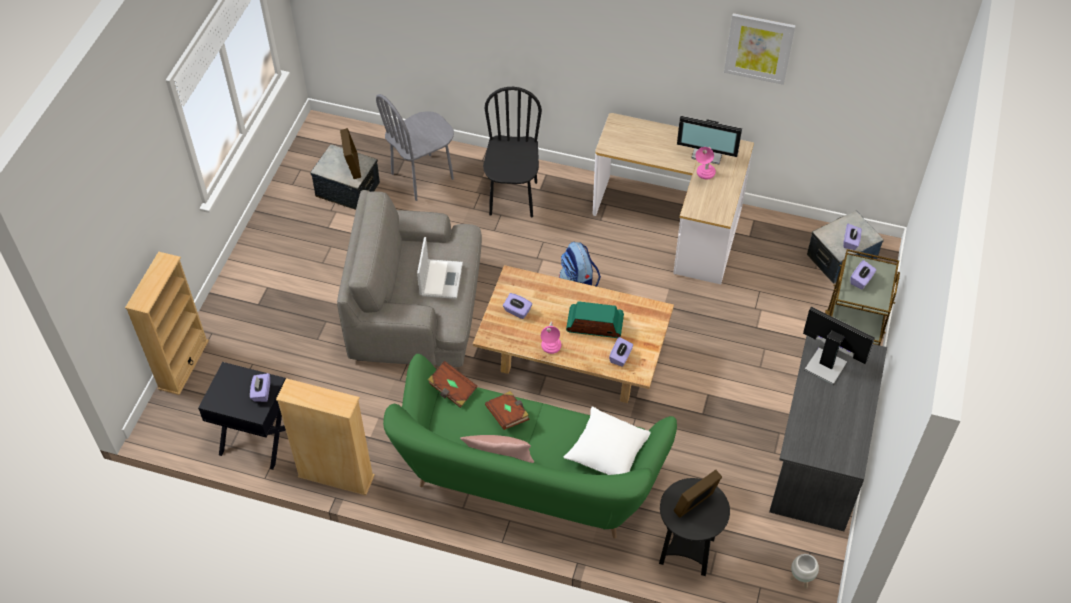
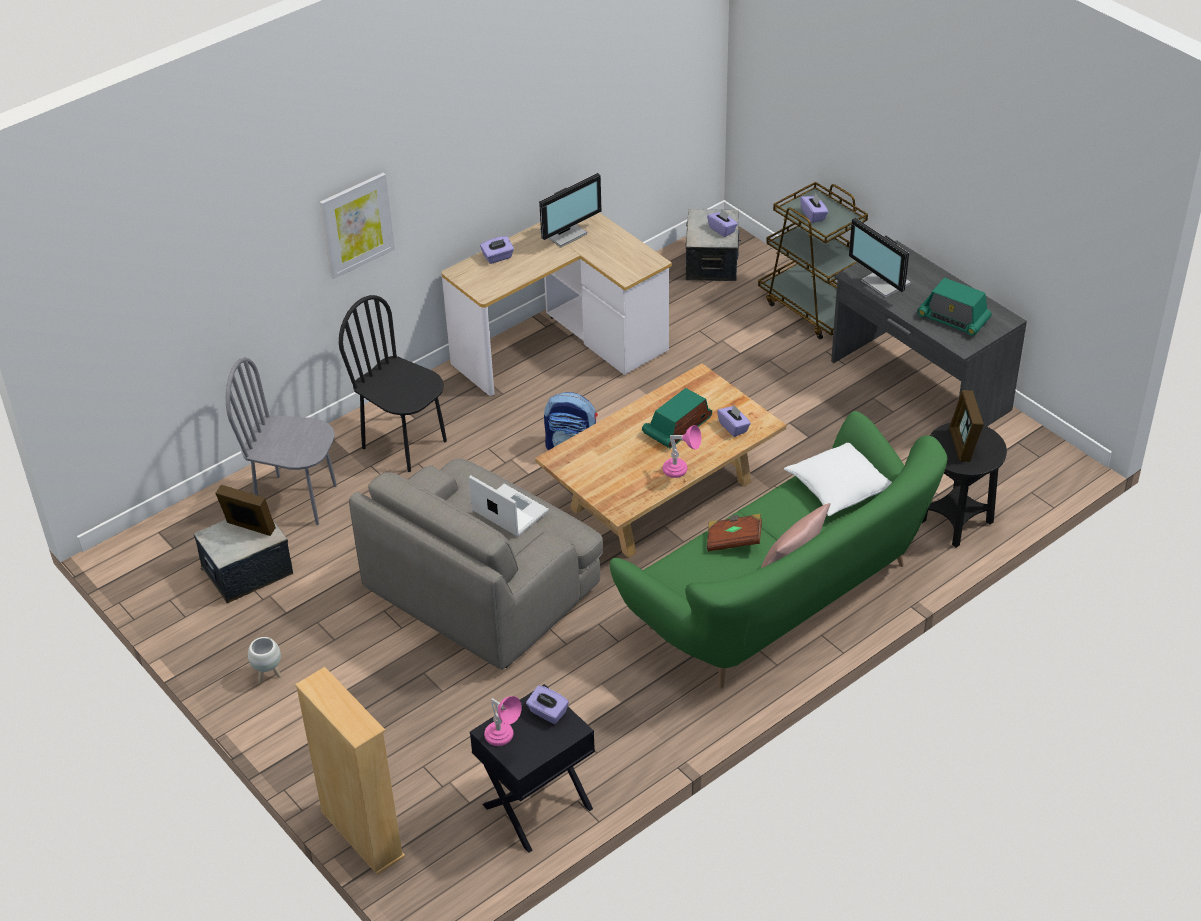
camera: 55 degrees left, 10 degrees down
beige bookcase [276,378,375,496] -> none
grey chair [376,94,454,201] -> grey chair turned 105 degrees clockwise [226,357,337,525]
brown book [428,361,478,408] -> none
purple tissue box [503,293,532,319] -> purple tissue box moved to [480,236,514,264]
pink table lamp [695,147,716,180] -> pink table lamp moved to [484,696,522,746]
picture [724,13,796,85] -> picture moved to [320,173,395,279]
white planter [790,554,819,589] -> white planter moved to [248,637,281,684]
monitor [803,307,875,384] -> monitor turned 105 degrees counterclockwise [849,218,911,298]
none -> radio [917,278,992,336]

